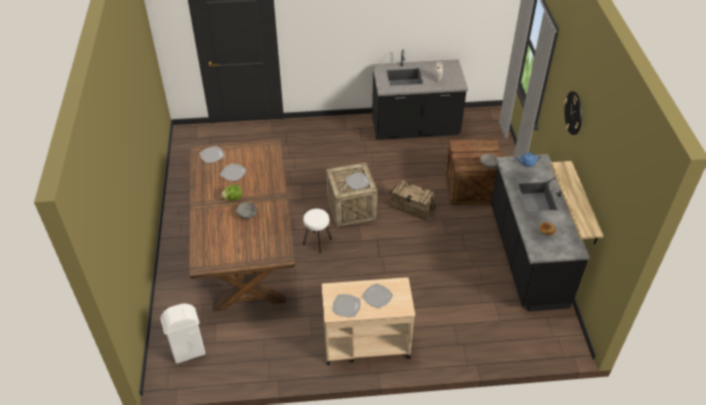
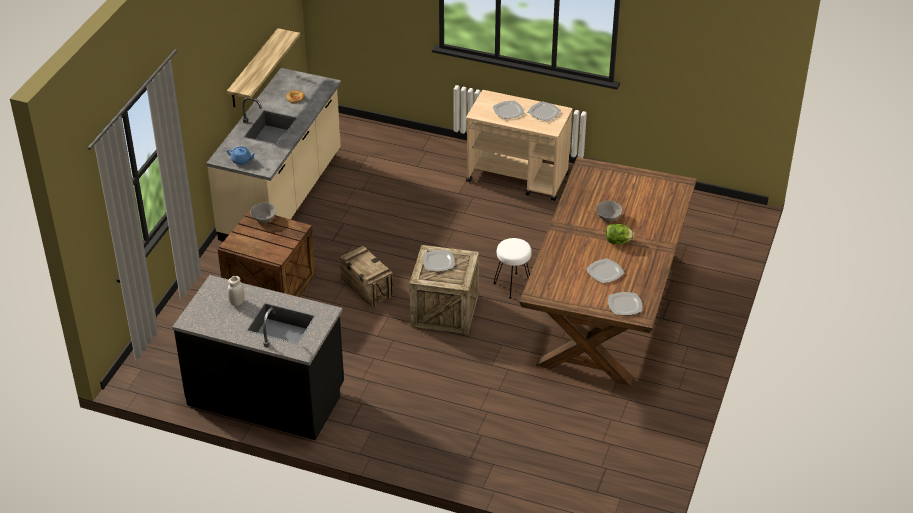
camera: 155 degrees left, 5 degrees down
white trash can [160,304,205,364] -> none
black counter [491,154,590,312] -> beige counter [206,68,341,241]
wall clock [564,91,582,135] -> none

